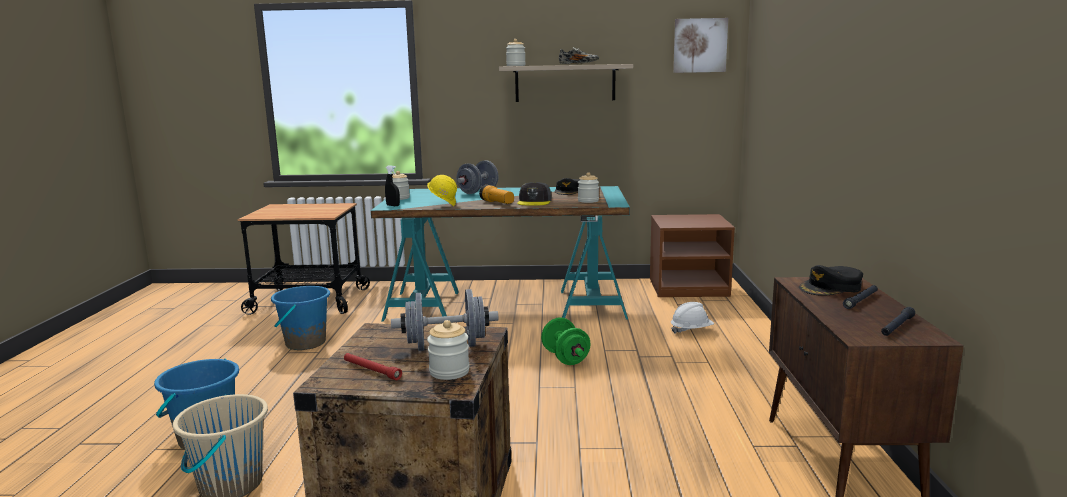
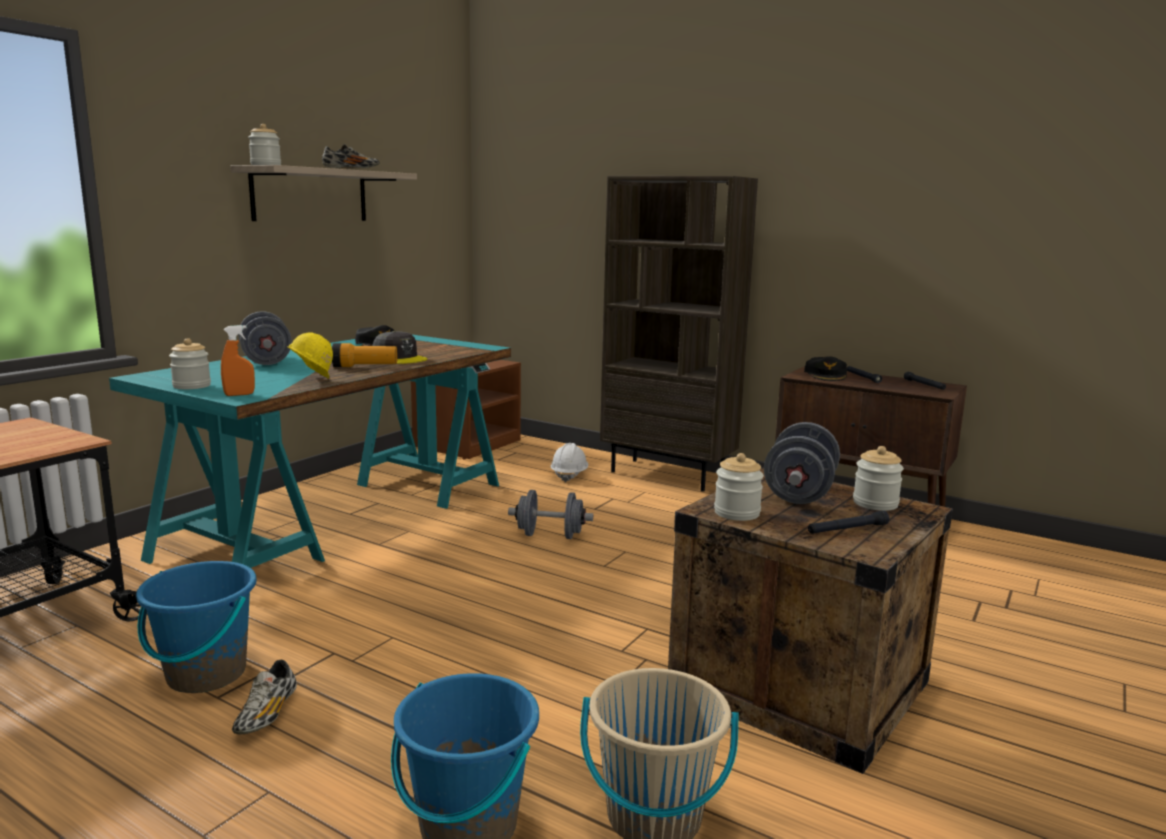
camera: 60 degrees left, 0 degrees up
red flashlight [344,353,402,380] -> black flashlight [808,511,889,534]
black spray bottle [385,165,400,206] -> orange spray bottle [221,325,255,396]
green dumbbell [541,317,590,365] -> grey dumbbell [508,490,593,539]
jar [578,172,599,203] -> jar moved to [714,453,764,521]
picture [673,18,728,73] -> none
none -> shoe [232,660,297,734]
none -> brown bookcase [600,176,758,492]

